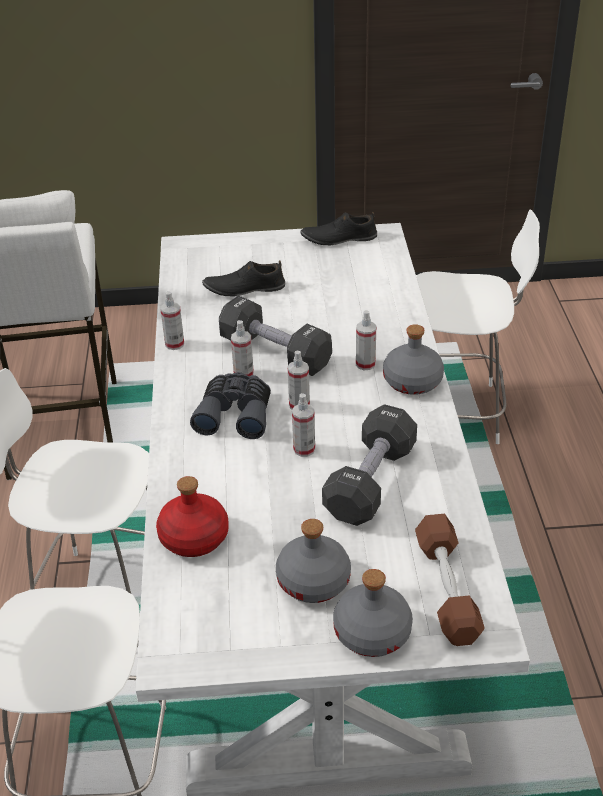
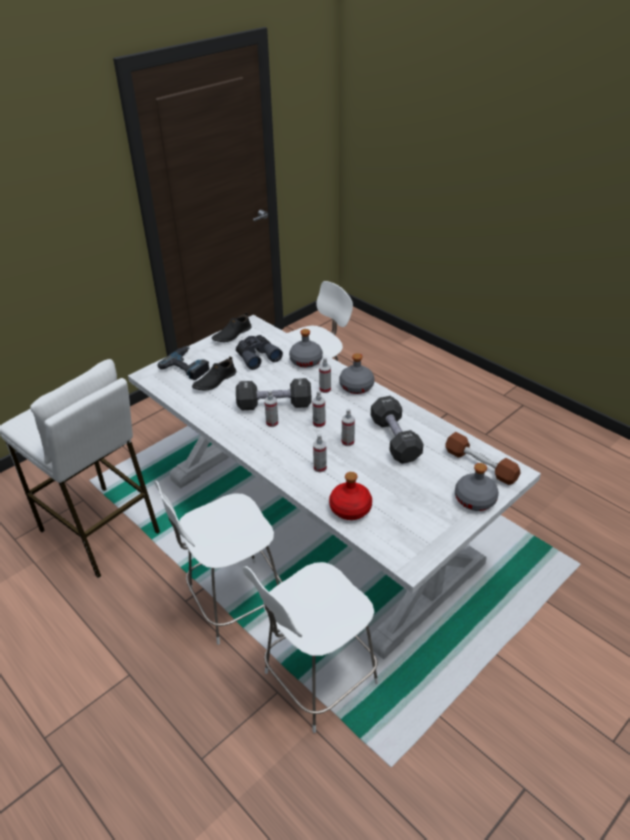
camera: 40 degrees left, 0 degrees up
spray bottle [160,291,184,350] -> spray bottle moved to [313,434,327,473]
grey binoculars [190,372,271,439] -> grey binoculars moved to [236,335,283,370]
grey bottle [276,519,351,603] -> grey bottle moved to [289,329,323,368]
none -> power drill [158,346,210,380]

